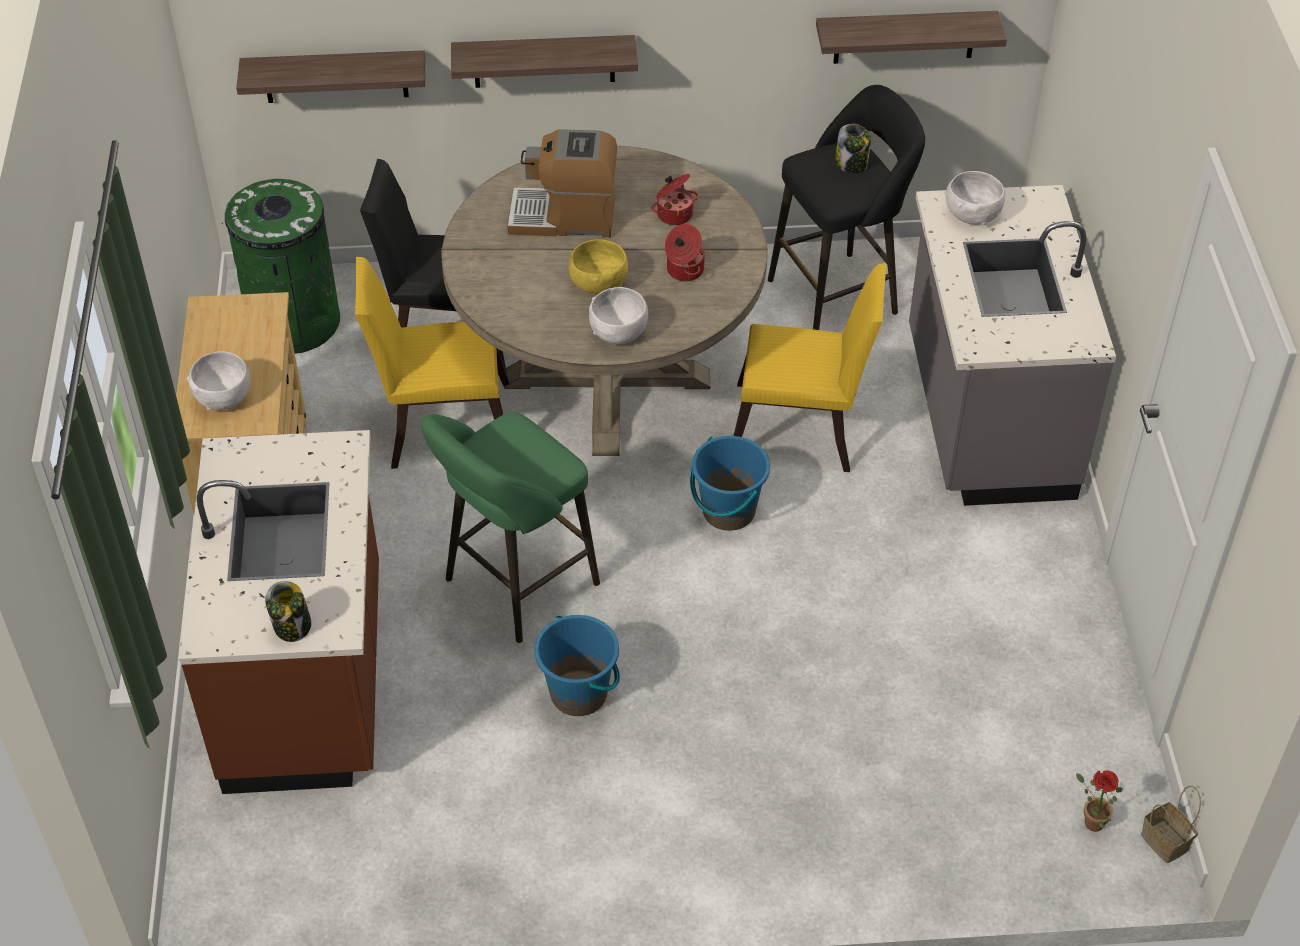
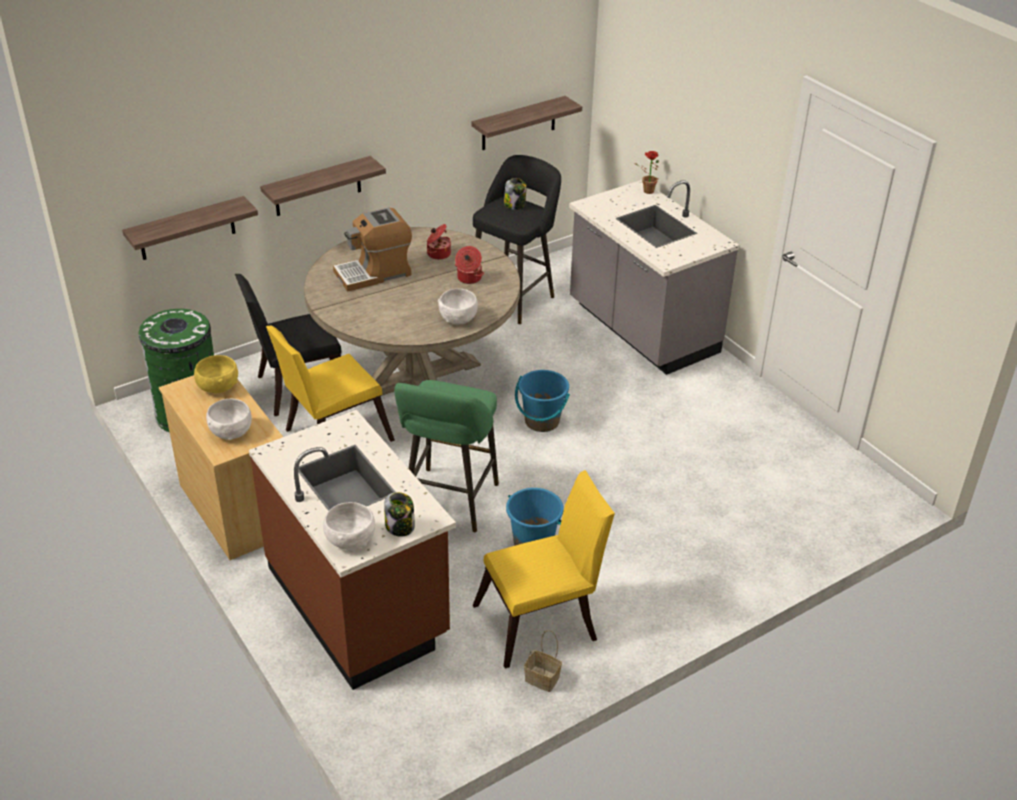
camera: 30 degrees left, 10 degrees down
yellow bowl [568,239,628,294] -> yellow bowl moved to [194,355,238,393]
yellow chair [733,263,887,472] -> yellow chair moved to [473,470,615,669]
white bowl [946,171,1005,225] -> white bowl moved to [323,502,375,550]
potted plant [1076,770,1123,832] -> potted plant moved to [634,151,660,194]
basket [1141,786,1201,863] -> basket moved to [524,630,562,692]

